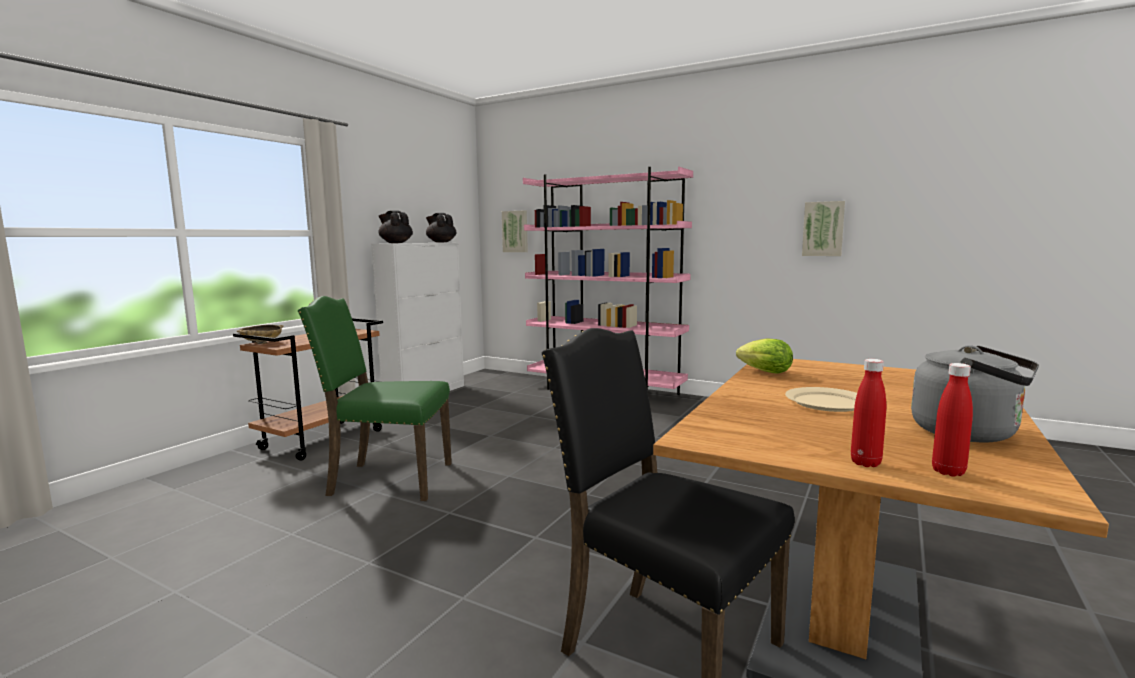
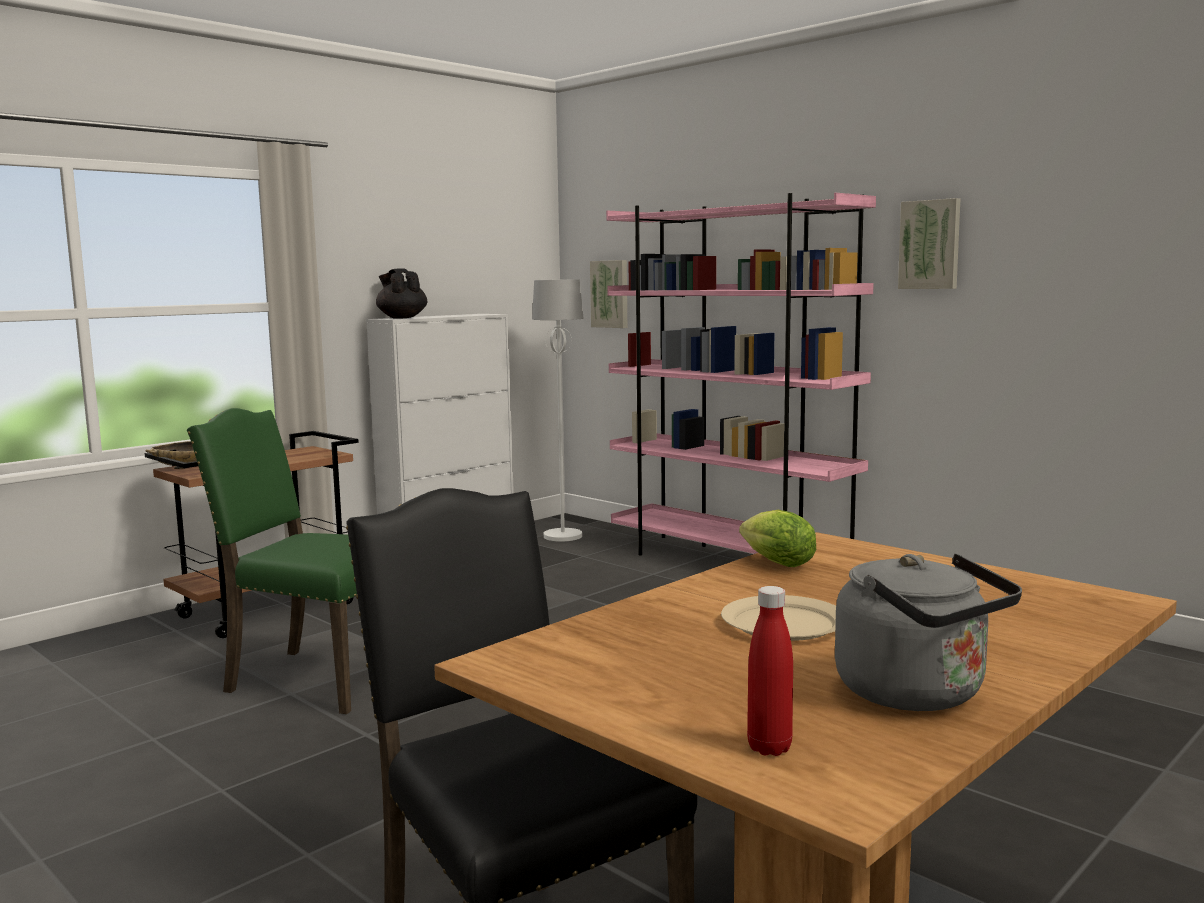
camera: 15 degrees right, 0 degrees up
black teapot [426,213,457,243] -> none
picture [802,201,845,256] -> picture moved to [898,198,960,289]
red bottle [851,359,886,467] -> none
none -> white floor lamp [532,279,584,542]

